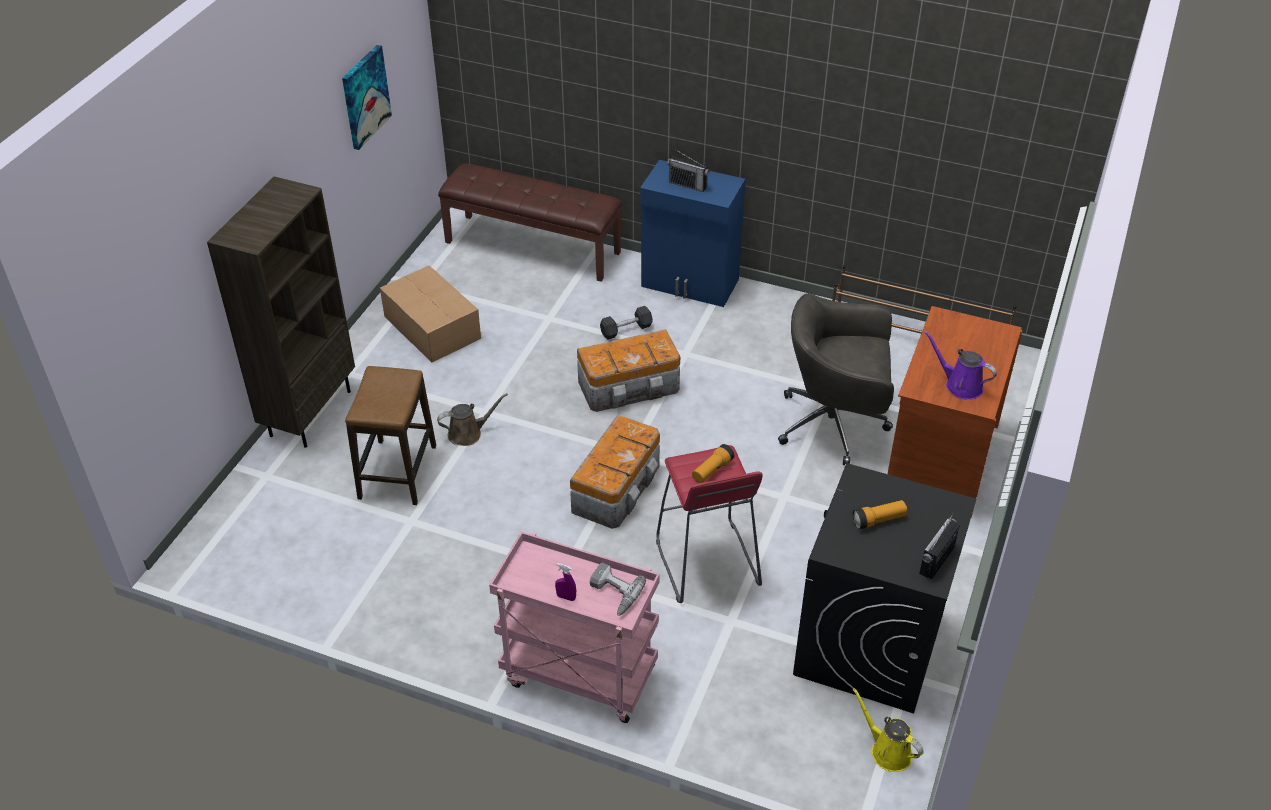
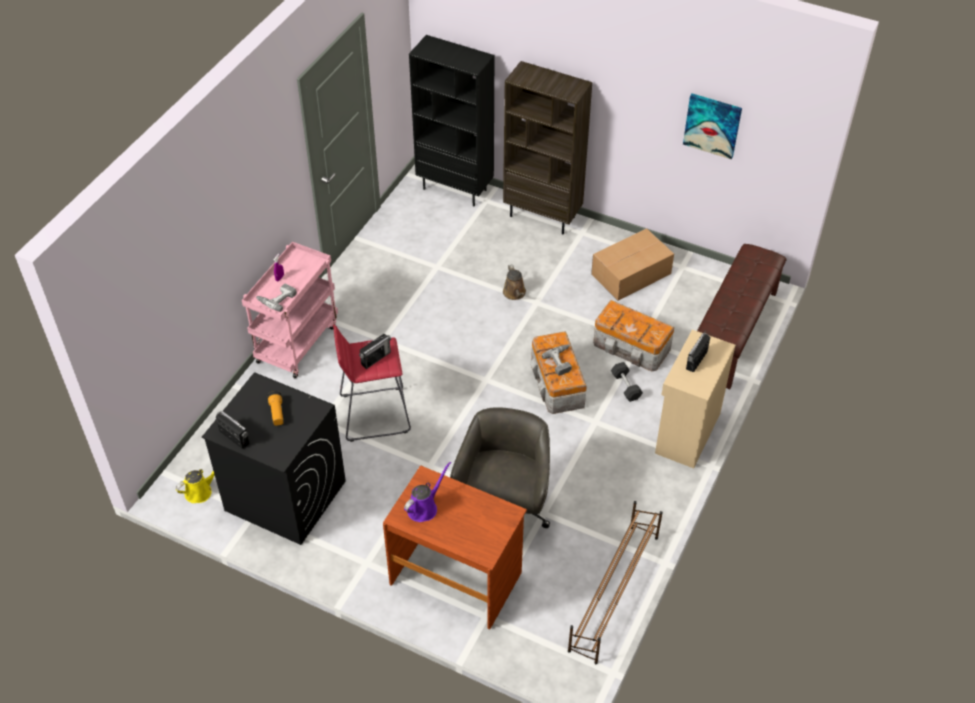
camera: 95 degrees right, 5 degrees up
stool [345,366,436,505] -> none
storage box [570,415,660,529] -> storage box moved to [593,300,674,372]
blue cabinet [640,160,745,307] -> beige cabinet [655,330,735,468]
flashlight [692,444,735,483] -> radio [359,334,391,369]
none -> black bookcase [409,35,494,206]
none -> power drill [542,345,572,376]

